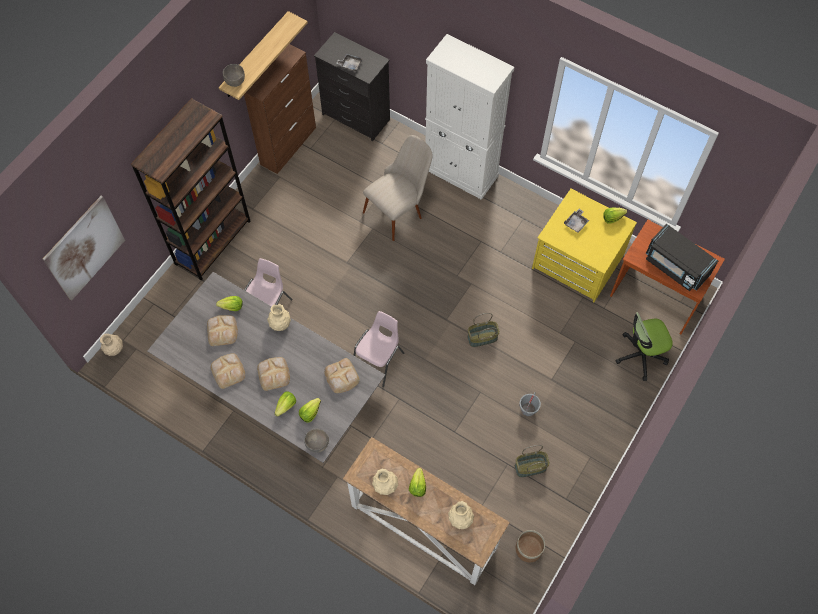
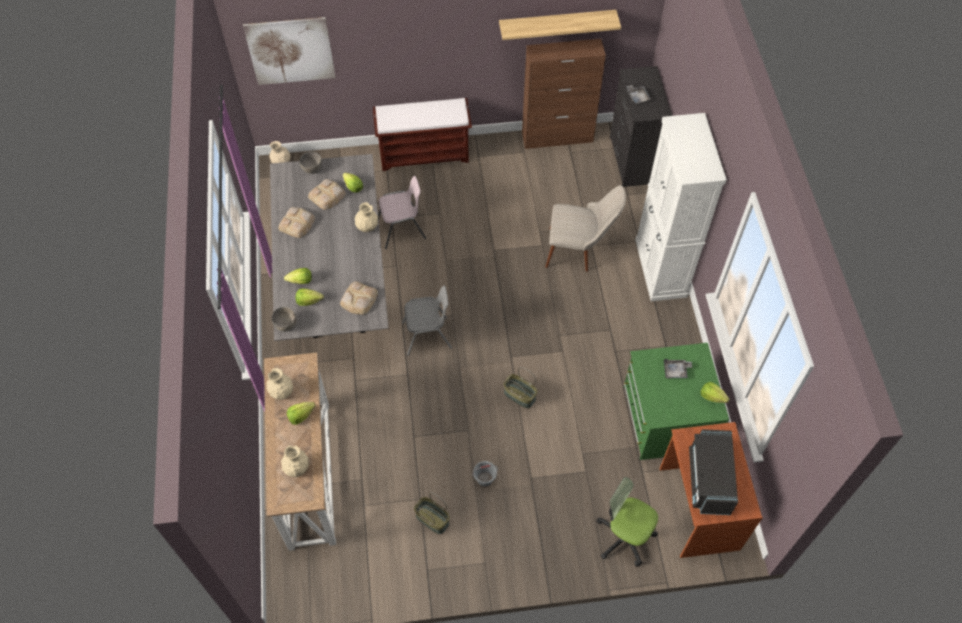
camera: 50 degrees right, 5 degrees down
brown bookcase [131,98,251,281] -> brown bench [373,98,472,171]
grey bowl [223,64,245,87] -> grey bowl moved to [300,152,322,174]
bread [257,357,290,391] -> none
pink chair [354,311,404,387] -> grey chair [402,286,452,356]
planter [516,530,545,562] -> none
yellow dresser [532,189,637,302] -> green dresser [624,343,729,460]

